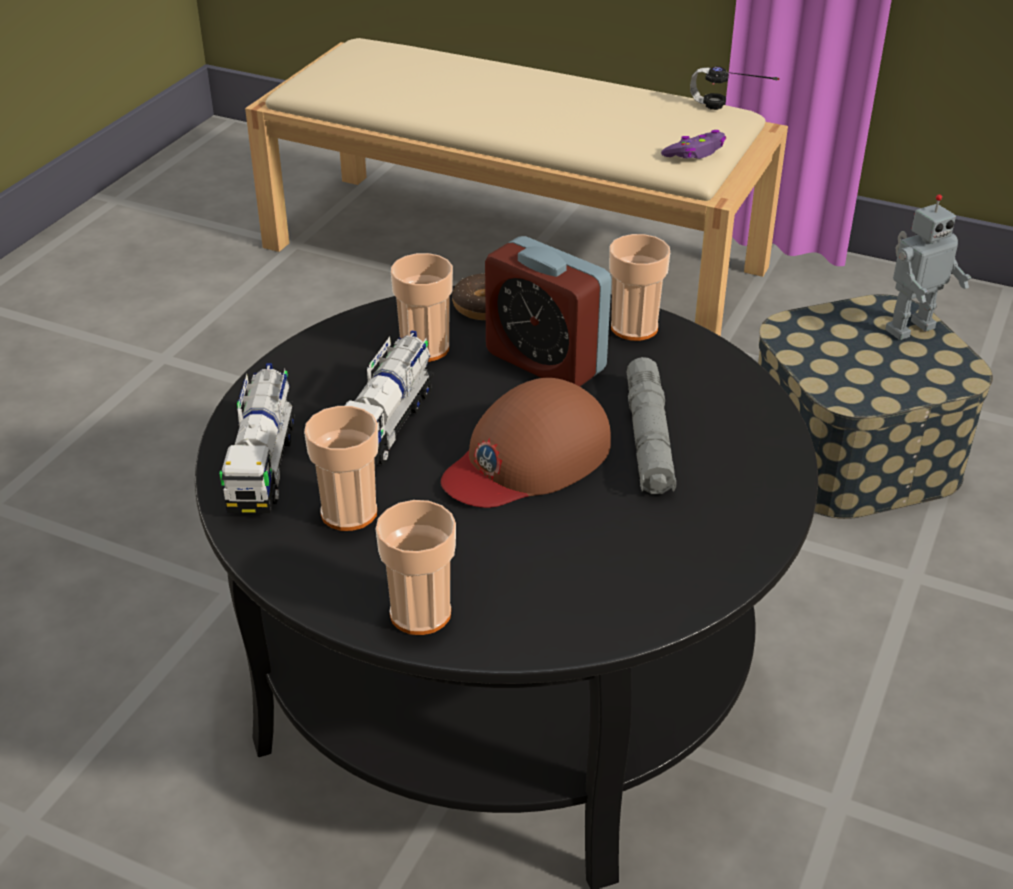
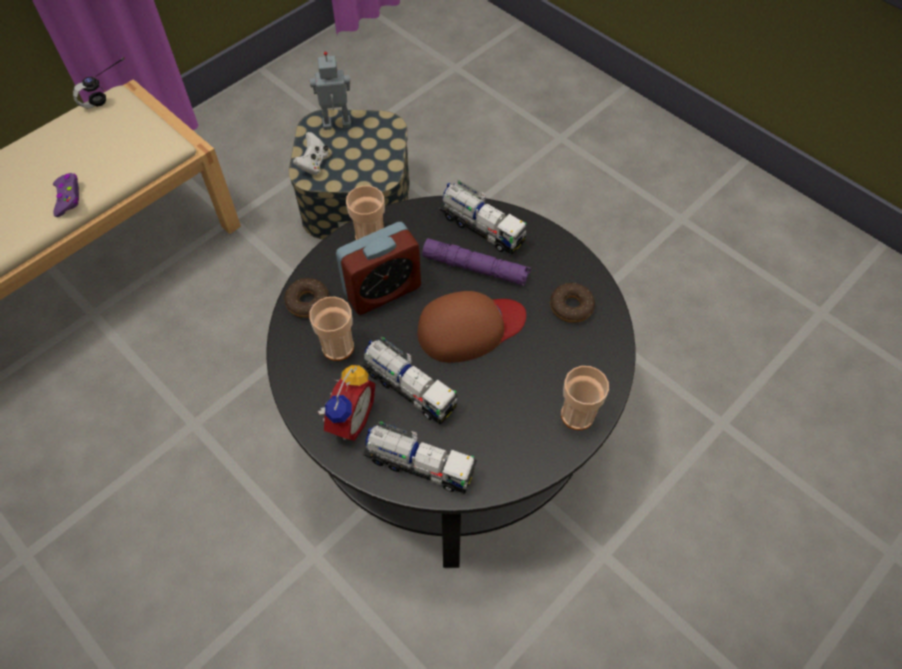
camera: 70 degrees left, 20 degrees up
cup [304,406,379,531] -> none
brown cap [441,378,611,508] -> brown cap turned 90 degrees counterclockwise [417,291,526,363]
grey flashlight [627,357,676,494] -> purple flashlight [422,238,531,286]
purple game controller [661,130,726,159] -> purple game controller moved to [53,173,79,217]
toy robot [885,194,971,340] -> toy robot turned 90 degrees counterclockwise [310,51,351,130]
none -> white game controller [293,132,328,175]
none -> alarm clock [318,365,375,441]
none -> toy truck [439,180,528,255]
none -> donut [550,283,595,323]

